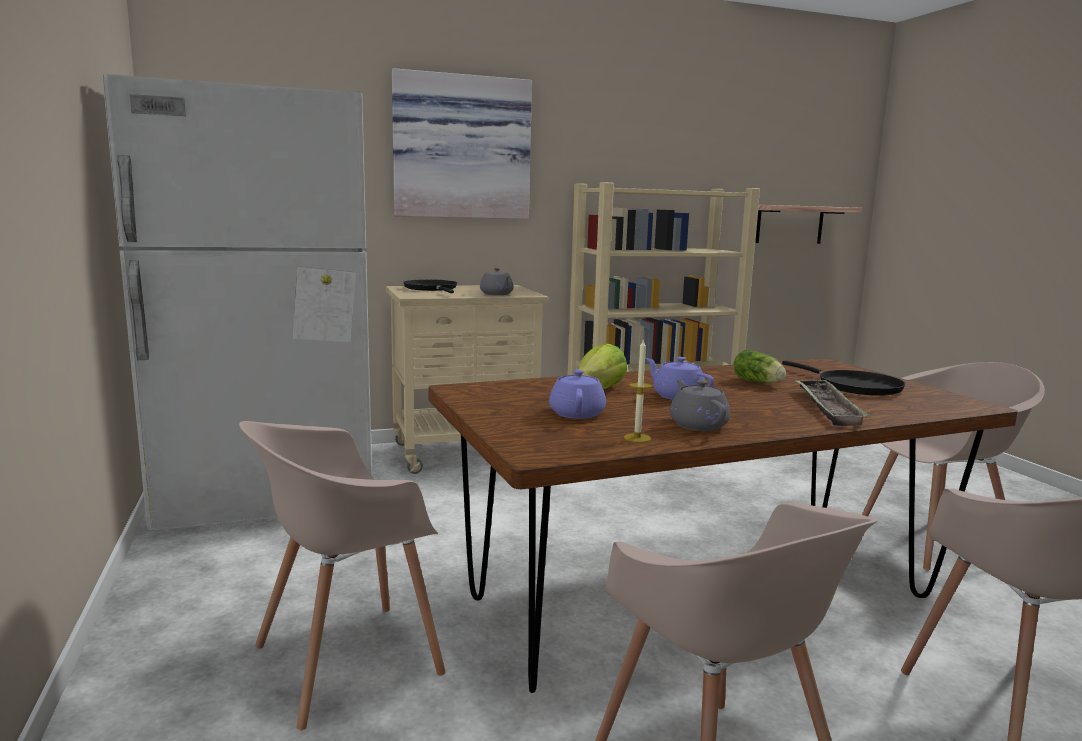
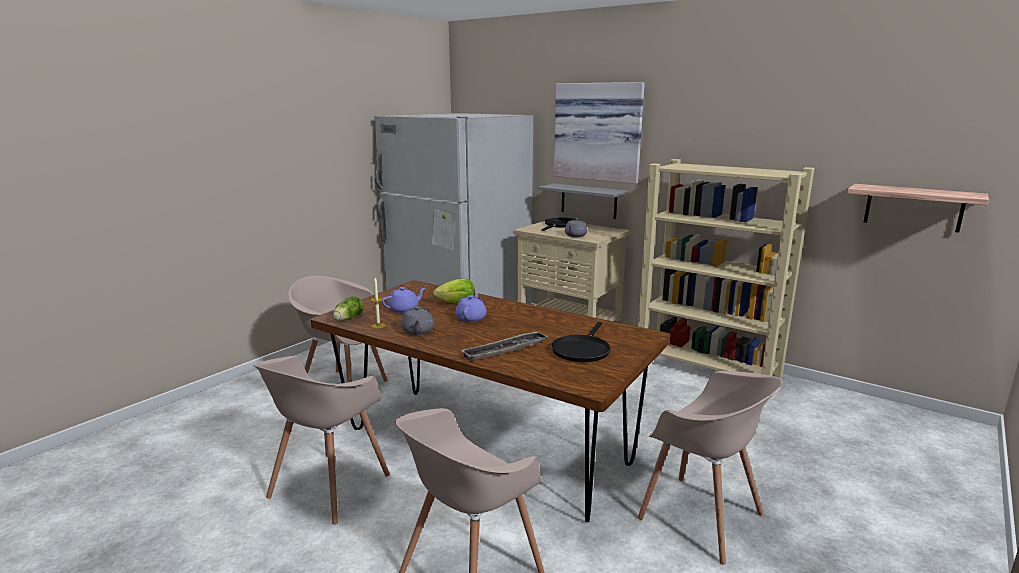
camera: 55 degrees right, 5 degrees up
grey teapot [670,379,730,431] -> grey teapot turned 135 degrees clockwise [401,306,434,335]
lettuce [733,350,786,383] -> lettuce moved to [333,296,364,321]
none -> grey shelf [538,183,628,219]

